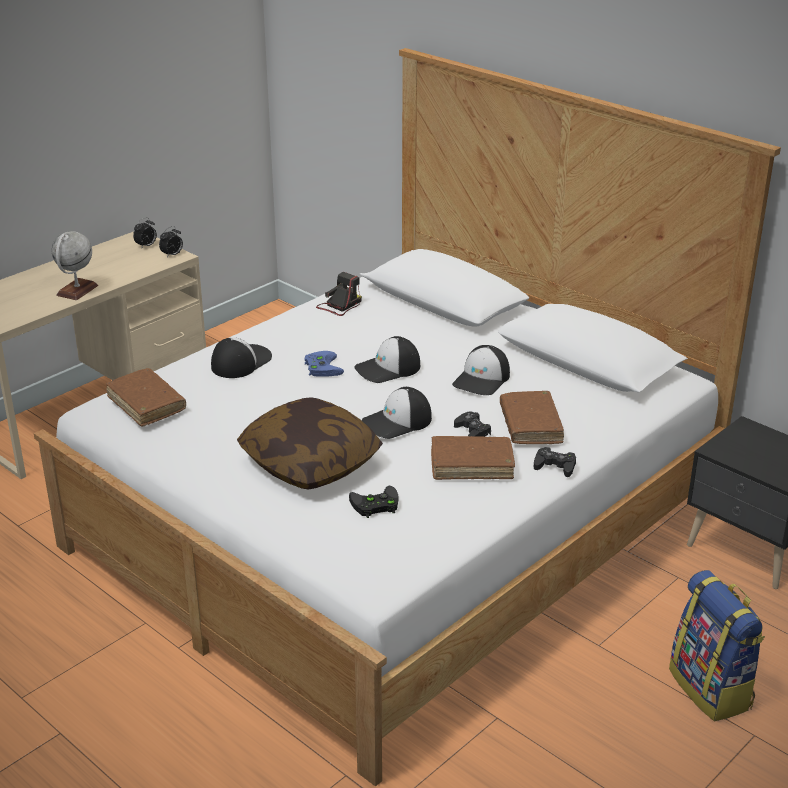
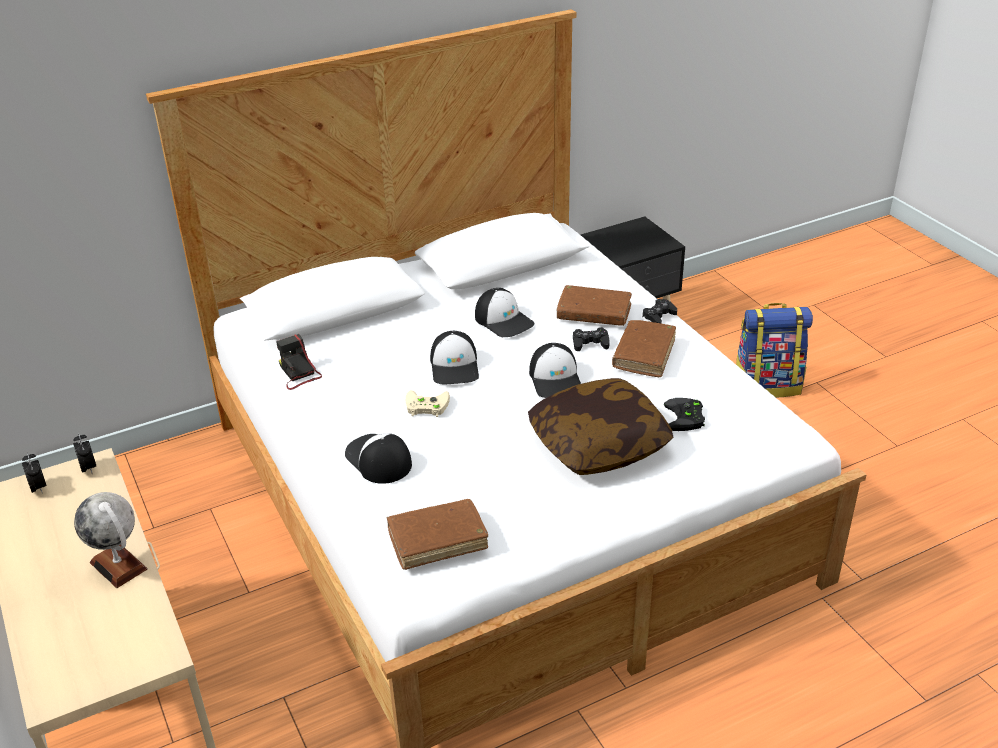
camera: 70 degrees left, 5 degrees up
blue game controller [305,351,344,377] -> beige game controller [405,390,450,417]

